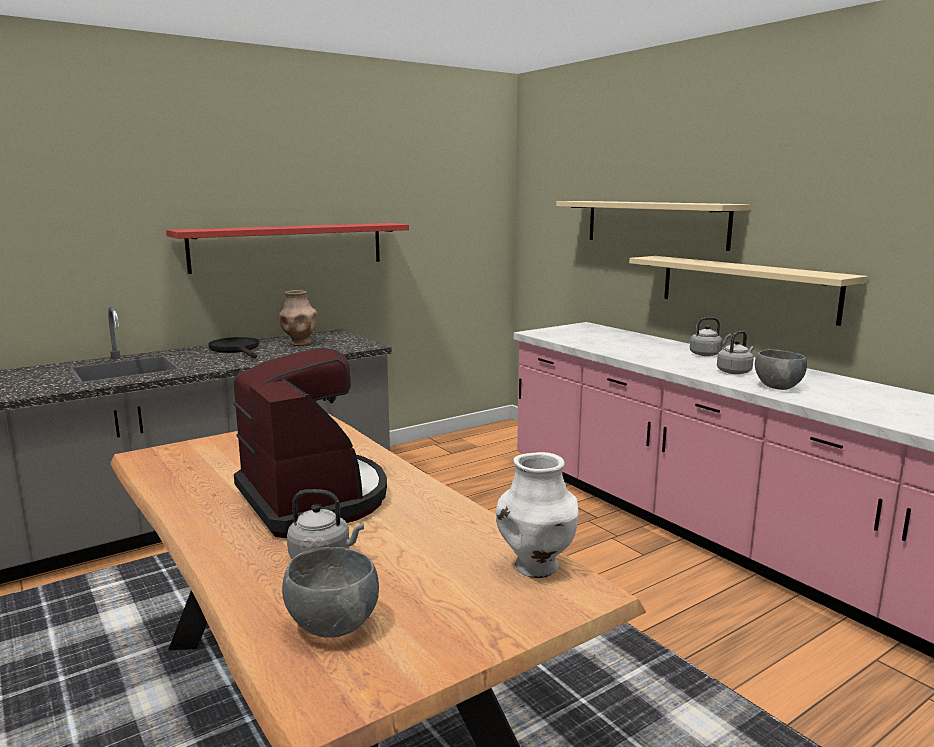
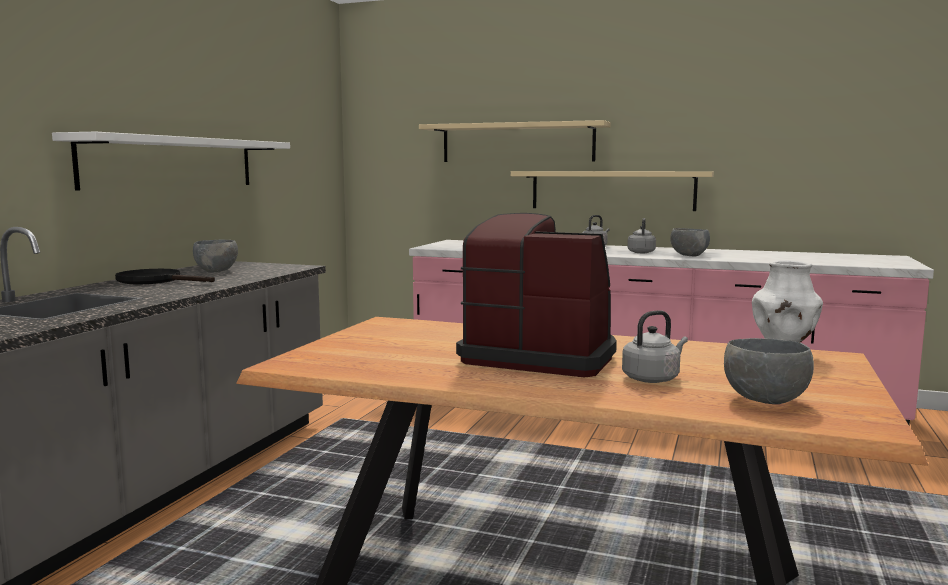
camera: 35 degrees left, 5 degrees down
red shelf [166,223,409,274] -> white shelf [52,132,290,191]
brown vase [279,290,317,346] -> grey bowl [193,240,238,273]

